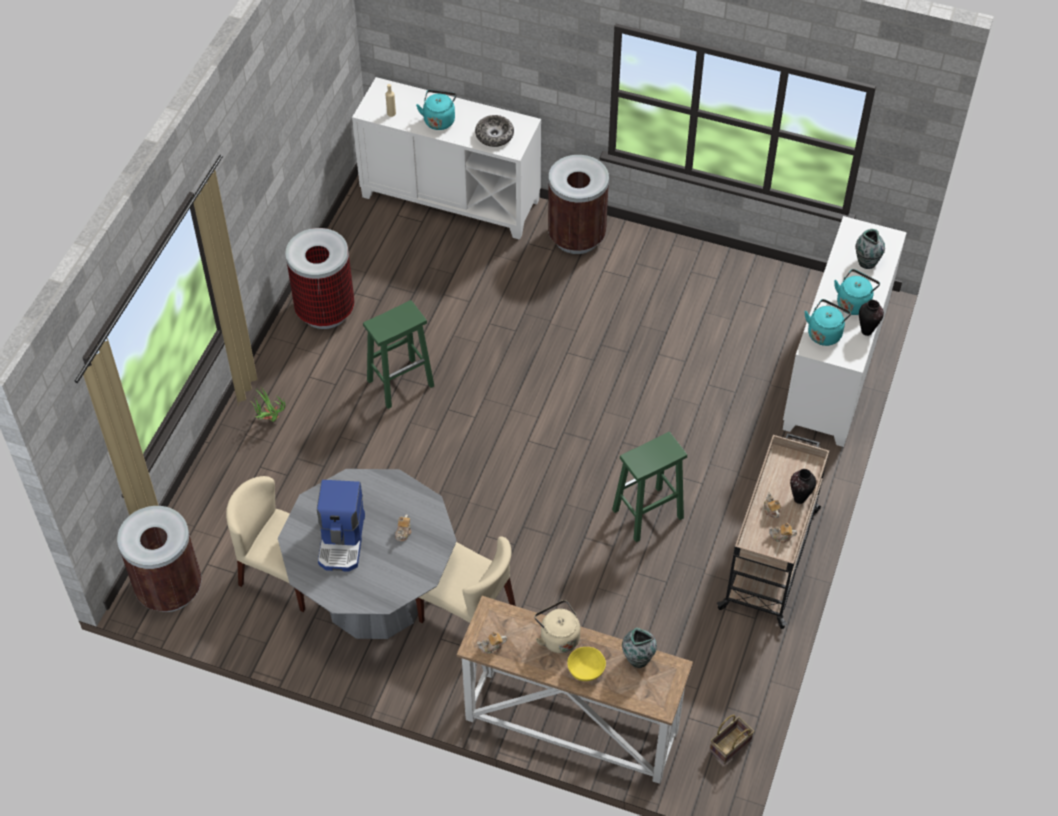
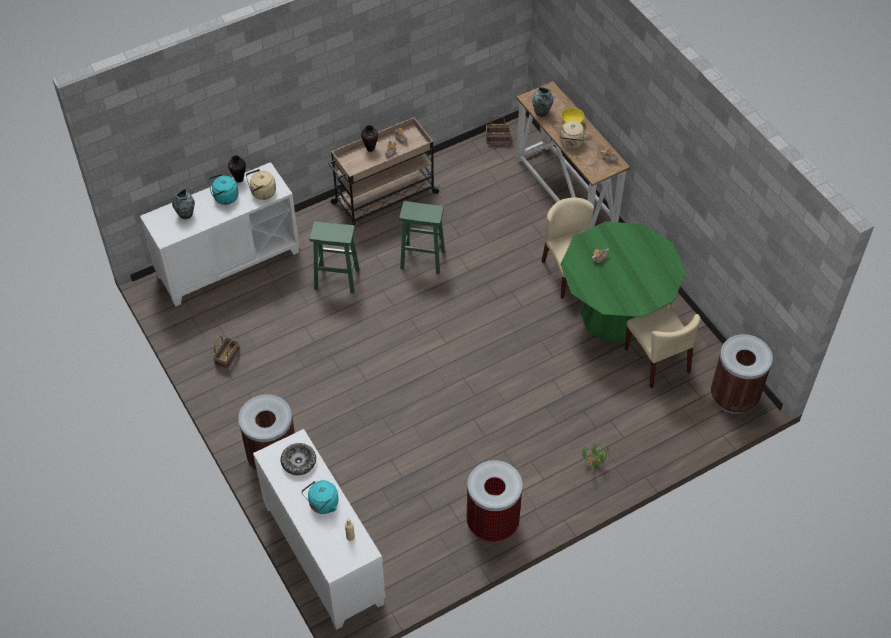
camera: 140 degrees left, 0 degrees up
grey dining table [278,469,457,639] -> green dining table [560,222,686,343]
coffee machine [317,480,365,572] -> none
green stool [363,300,434,409] -> green stool moved to [310,221,359,294]
turquoise kettle [804,299,851,346] -> beige kettle [246,169,276,200]
none -> basket [213,336,240,370]

